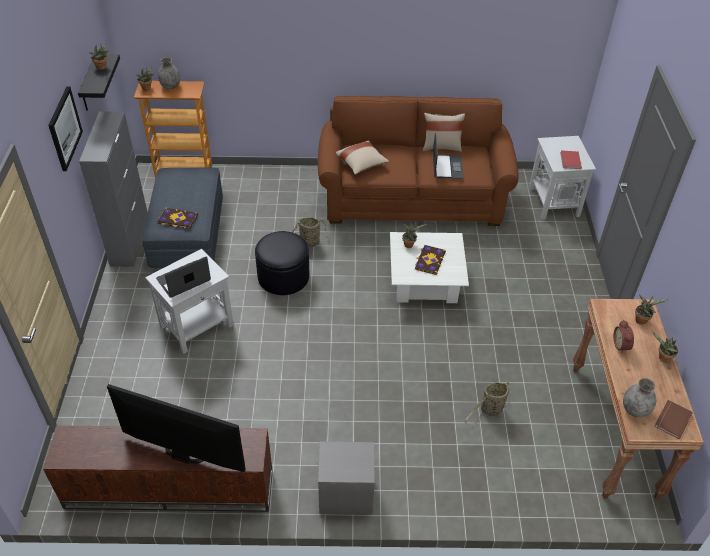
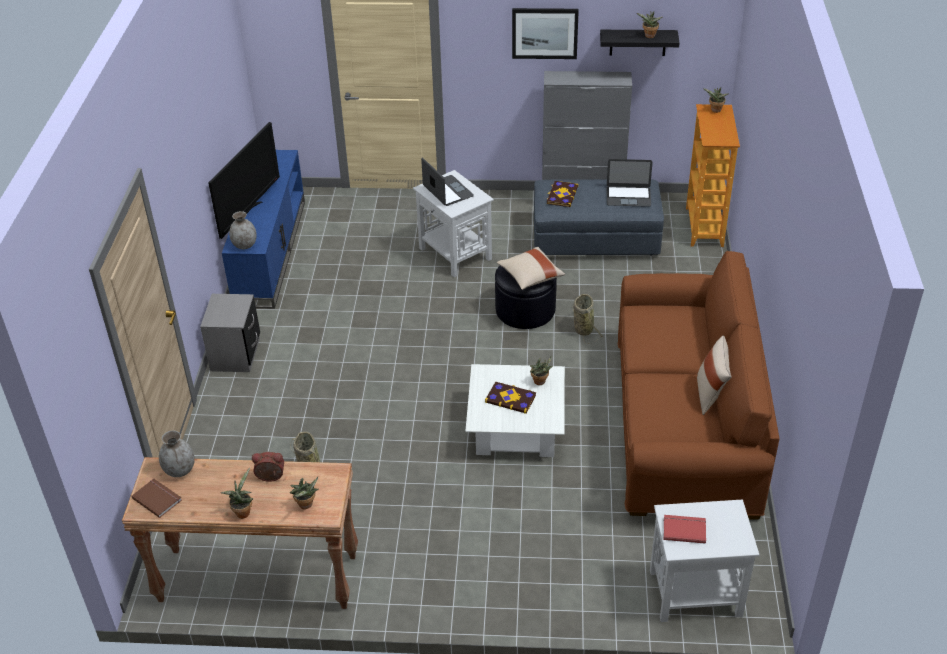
camera: 95 degrees right, 5 degrees down
brown tv stand [43,425,272,512] -> blue tv stand [222,150,305,309]
grey vase [158,57,180,89] -> grey vase moved to [229,211,257,249]
beige pillow [336,140,389,175] -> beige pillow moved to [497,247,565,290]
laptop [433,133,464,179] -> laptop moved to [607,159,653,207]

